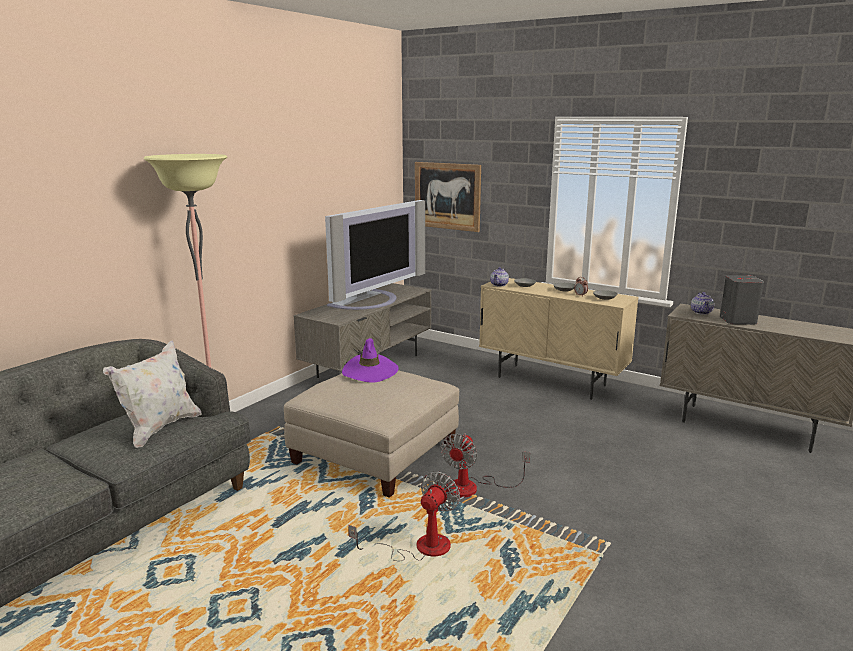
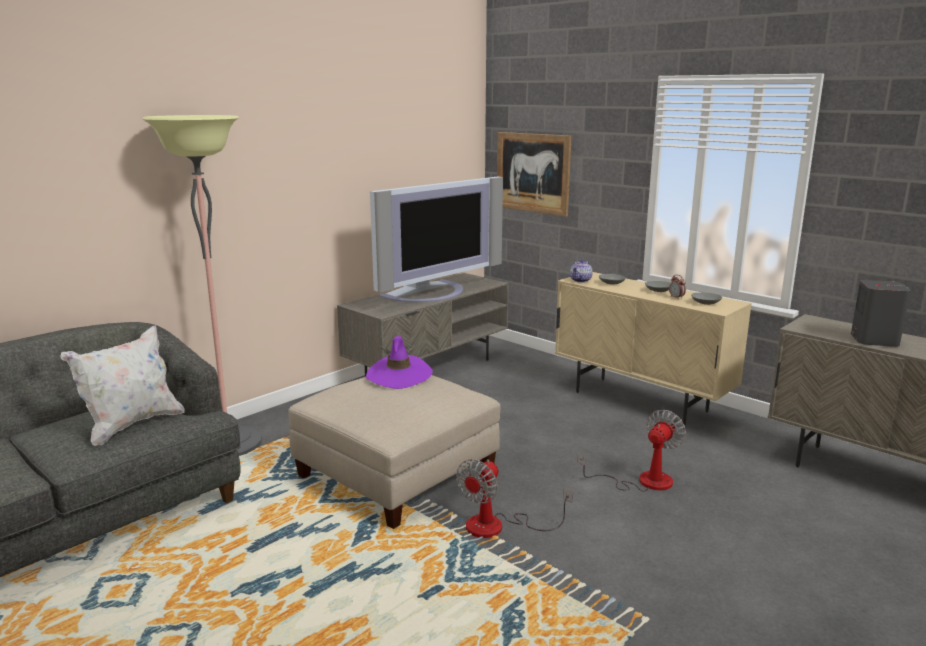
camera: 10 degrees right, 0 degrees up
fan [349,472,460,561] -> fan moved to [577,410,686,492]
teapot [691,292,714,315] -> none

